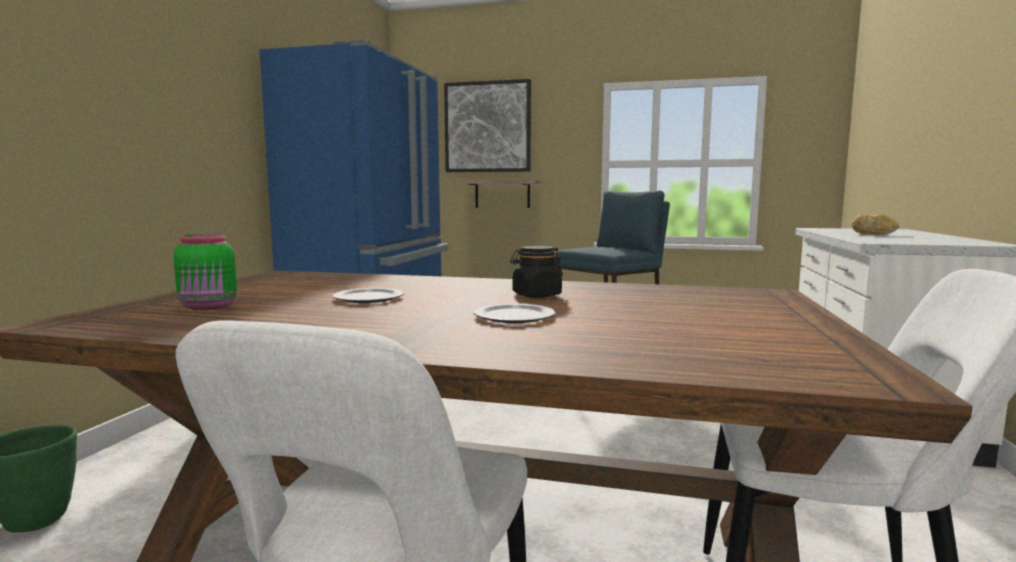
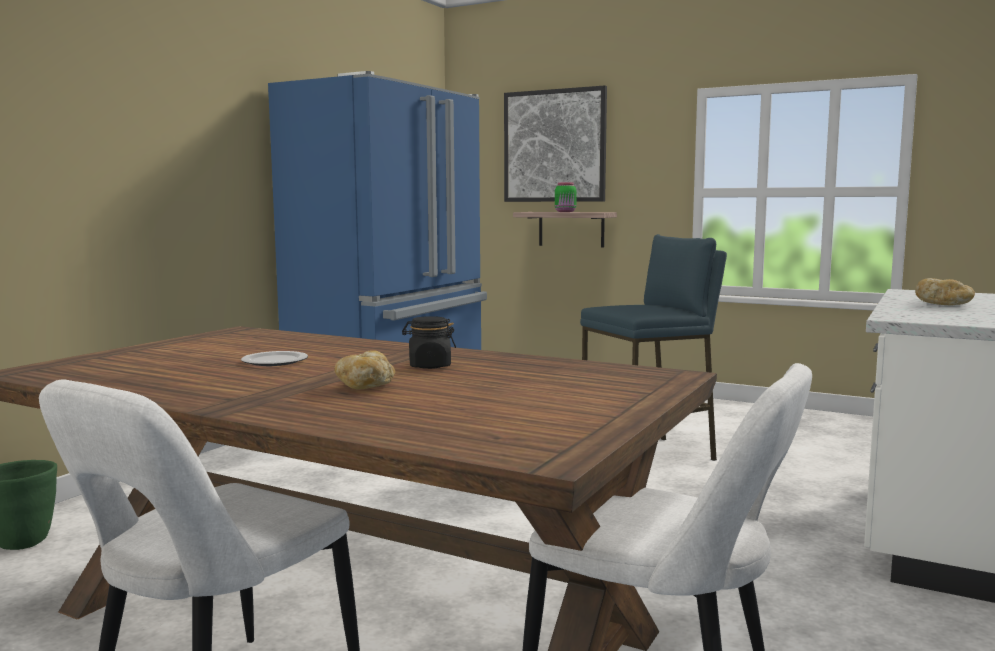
camera: 15 degrees right, 0 degrees up
green jar [173,234,237,310] -> green jar moved to [555,182,577,212]
plate [474,303,555,323] -> bread [334,350,395,390]

